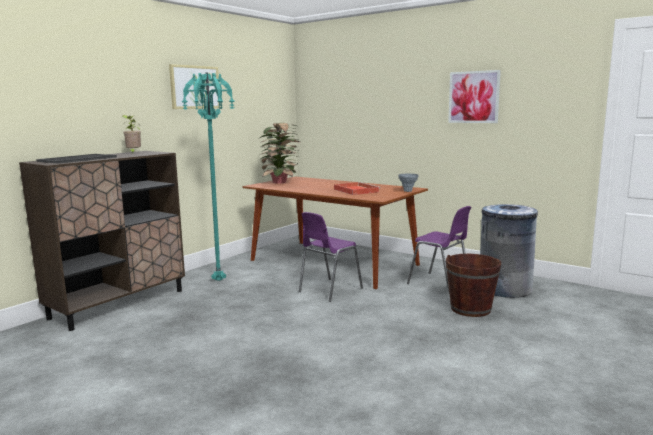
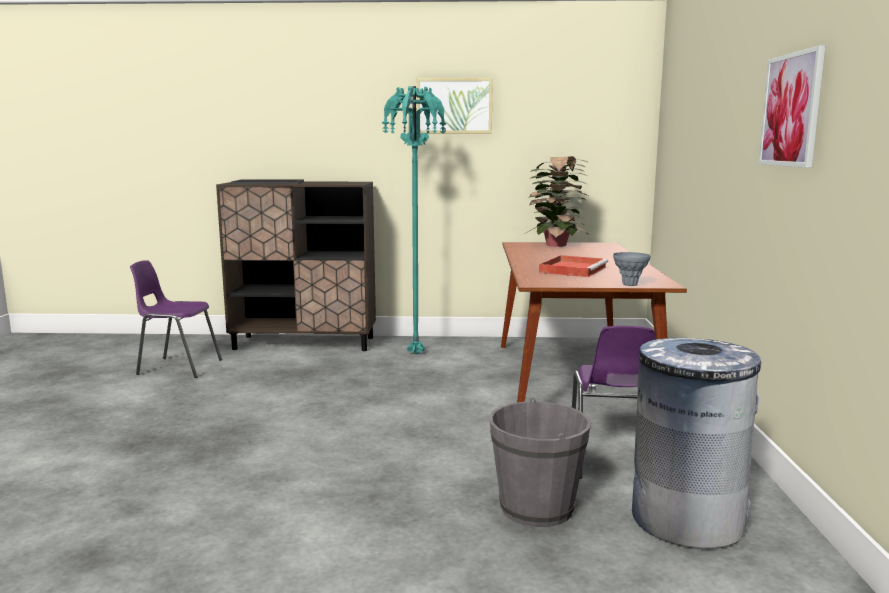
camera: 55 degrees right, 0 degrees up
potted plant [122,115,141,153] -> none
purple chair [299,212,363,302] -> purple chair moved to [130,260,222,378]
brown bucket [446,254,501,317] -> grey bucket [489,397,591,527]

